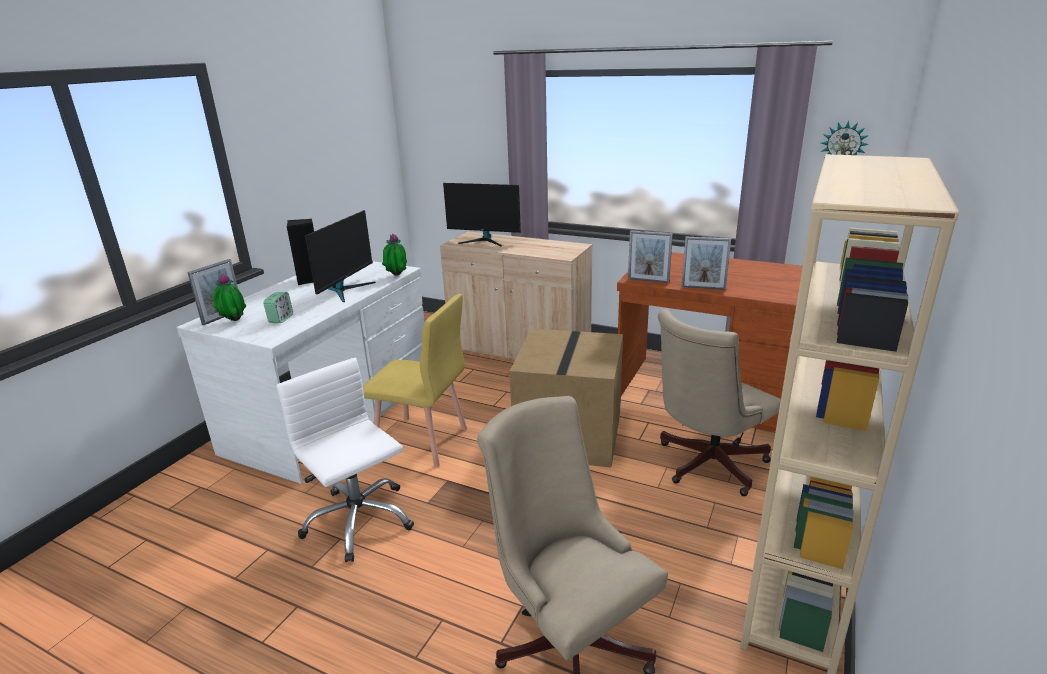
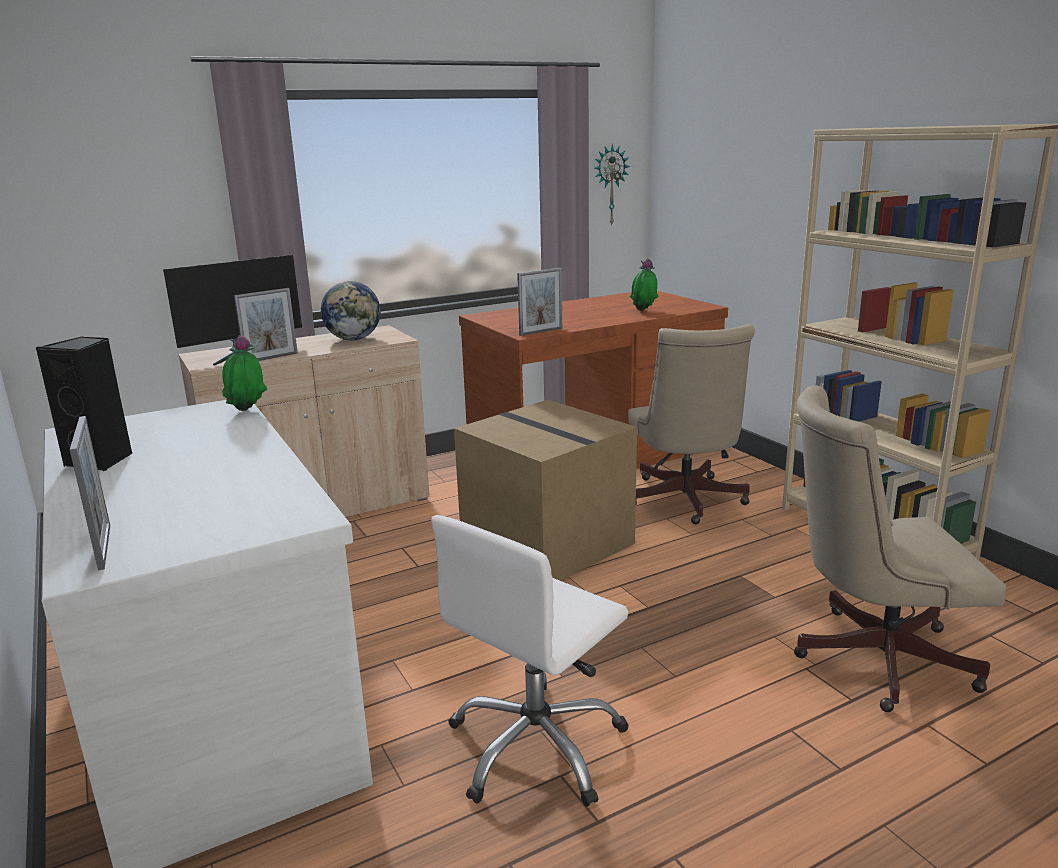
camera: 55 degrees left, 5 degrees down
potted plant [213,273,246,321] -> potted plant moved to [630,259,659,311]
alarm clock [264,292,293,323] -> none
white office chair [276,358,414,562] -> white office chair turned 45 degrees counterclockwise [431,515,629,807]
monitor [305,210,376,302] -> none
yellow chair [363,294,467,467] -> none
picture frame [682,237,731,290] -> picture frame moved to [234,288,298,361]
none -> globe [321,281,381,340]

